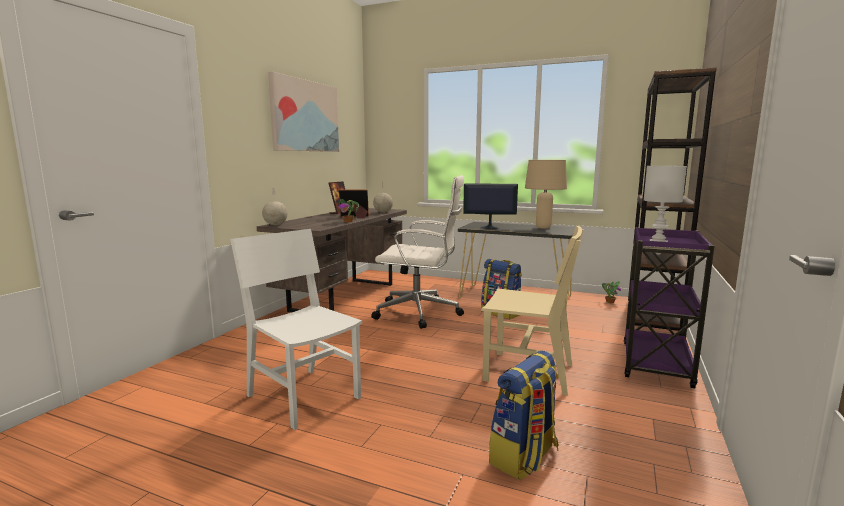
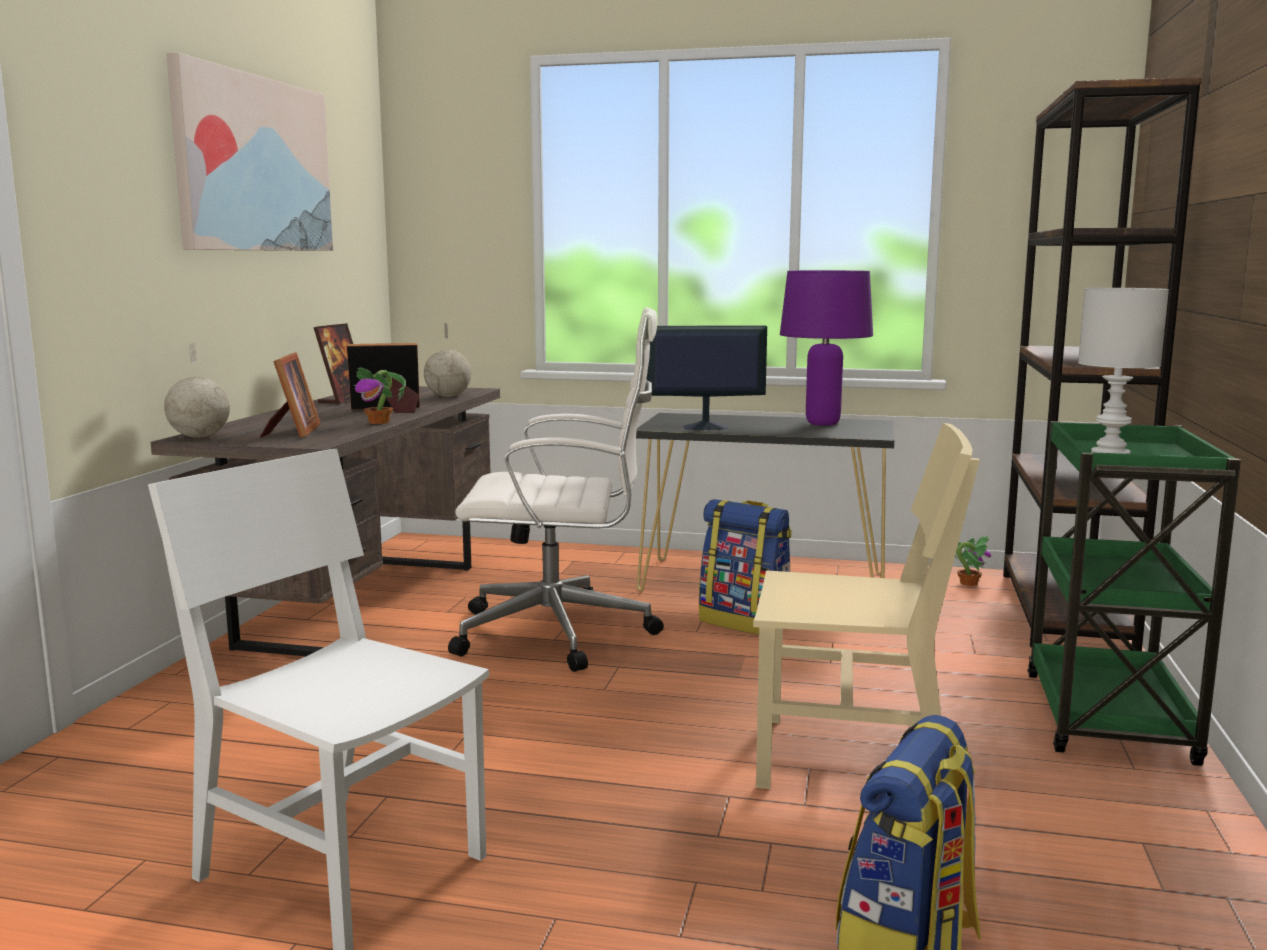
camera: 10 degrees left, 0 degrees up
beige table lamp [525,160,567,229] -> purple table lamp [780,270,873,426]
purple cart [624,227,714,388] -> green cart [1027,421,1241,766]
none -> picture frame [260,352,321,438]

